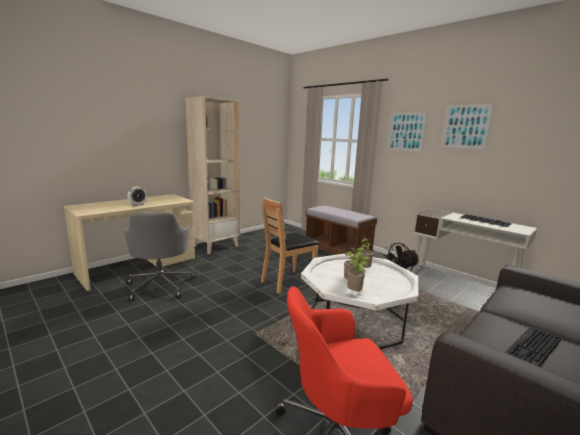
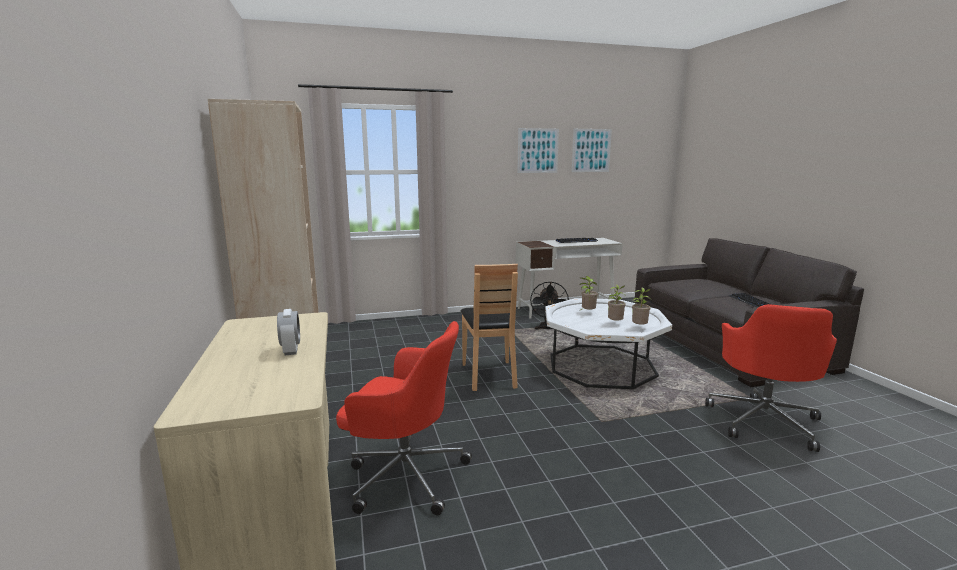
camera: 60 degrees left, 0 degrees up
grey office chair [124,212,196,301] -> red office chair [336,321,472,515]
brown bench [306,206,377,255] -> none
picture [387,112,427,152] -> picture moved to [572,129,612,172]

